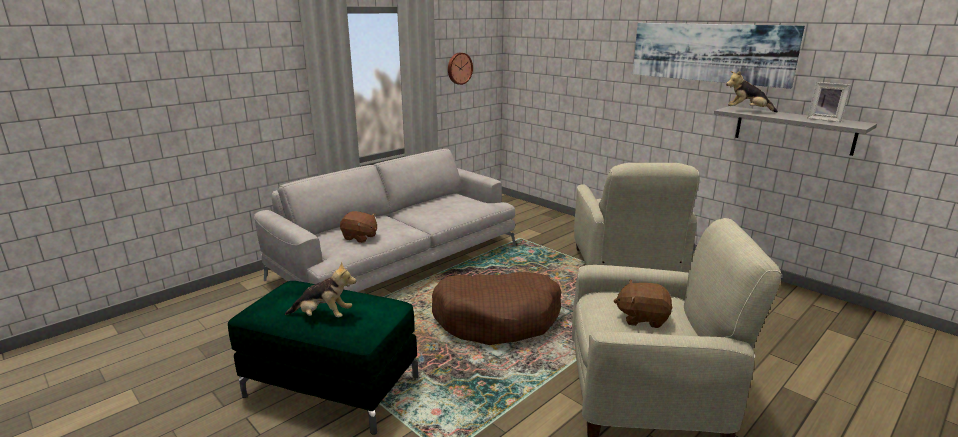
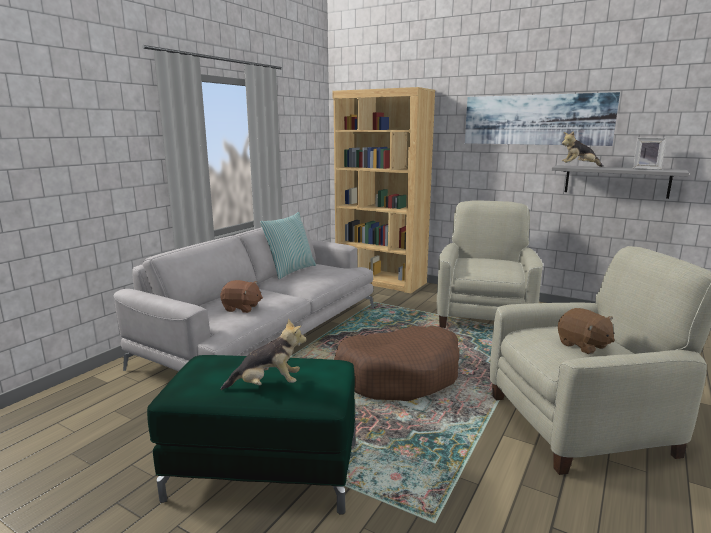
camera: 15 degrees left, 5 degrees down
wall clock [448,53,473,85] -> none
beige armchair [574,163,700,273] -> beige armchair turned 150 degrees counterclockwise [437,200,543,328]
brown plush toy [614,280,673,328] -> brown plush toy turned 120 degrees counterclockwise [558,308,615,354]
none -> pillow [260,212,316,279]
none -> brown bookcase [333,87,435,293]

